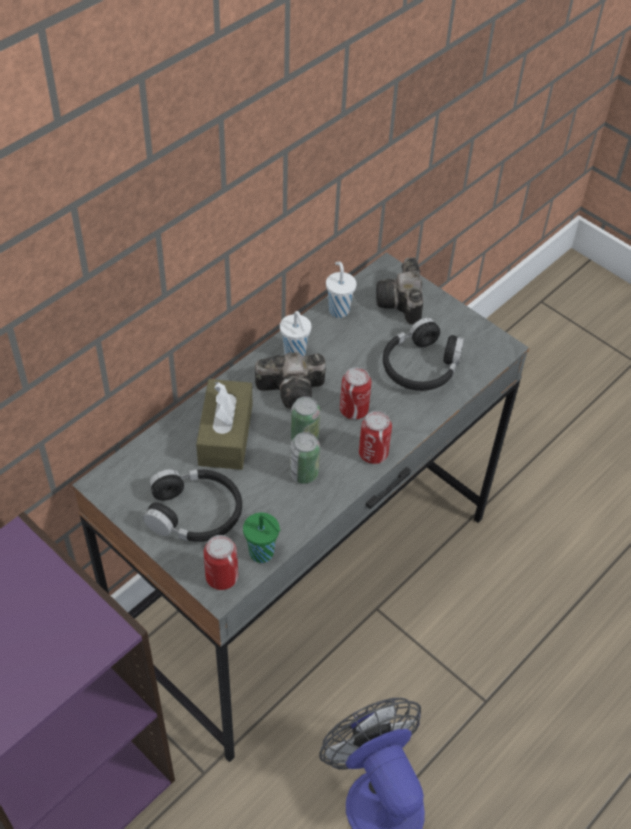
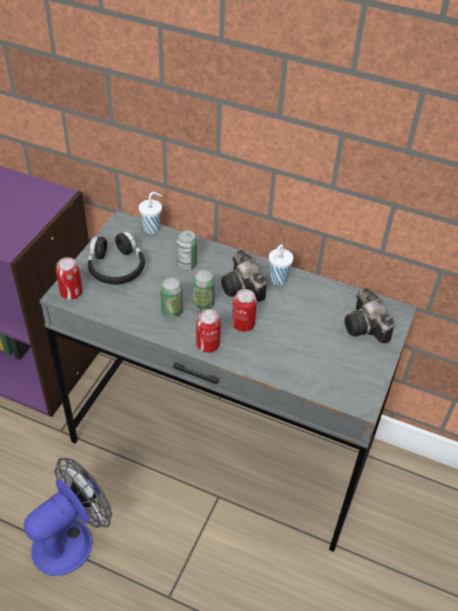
camera: 70 degrees right, 5 degrees down
brown tissue box [196,379,252,470] -> can [176,230,197,270]
green cup [243,513,280,563] -> none
white cup [326,262,356,318] -> white cup moved to [139,192,162,235]
camera [376,258,423,325] -> camera turned 90 degrees counterclockwise [345,288,394,344]
black headphones [383,318,464,391] -> none

